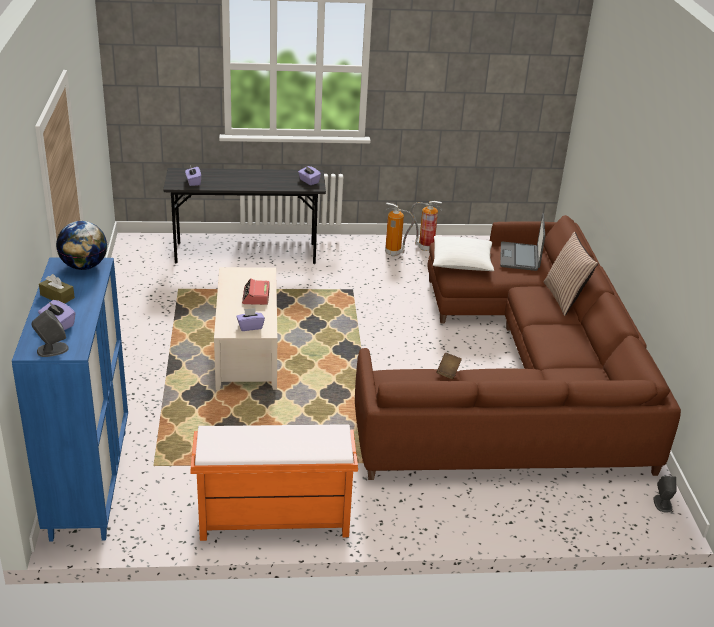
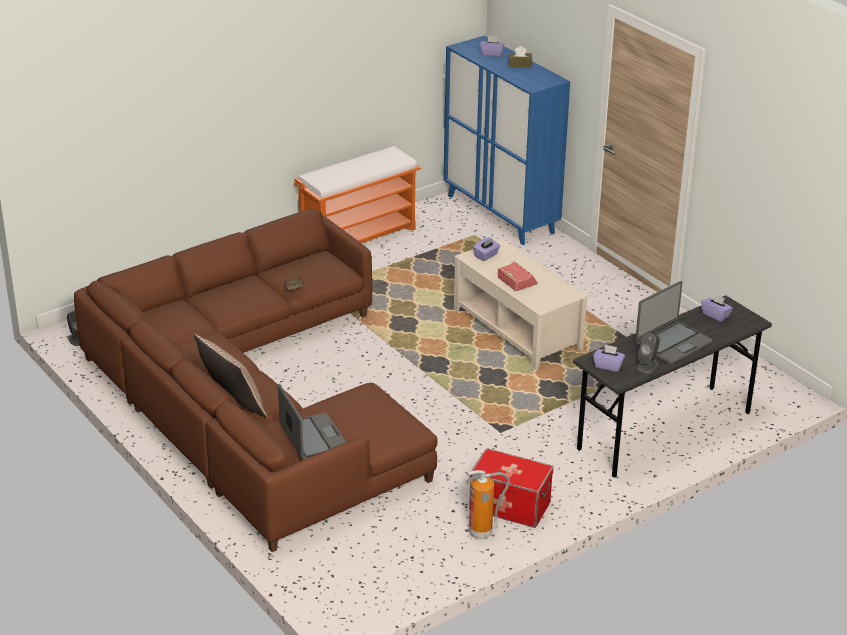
camera: 150 degrees right, 0 degrees up
grey speaker [32,310,69,357] -> grey speaker moved to [637,333,660,373]
globe [56,221,107,270] -> none
fire extinguisher [384,203,415,256] -> storage box [469,448,554,528]
white pillow [433,236,494,271] -> none
none -> laptop [635,281,713,365]

